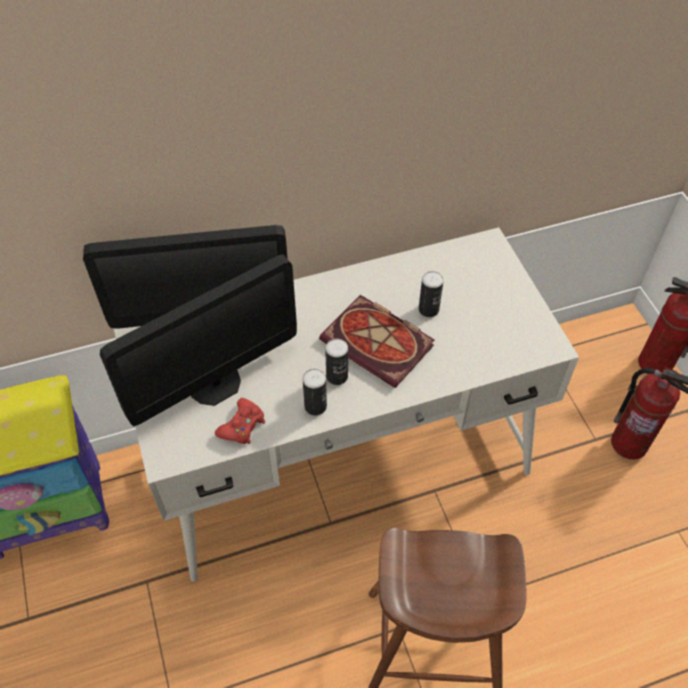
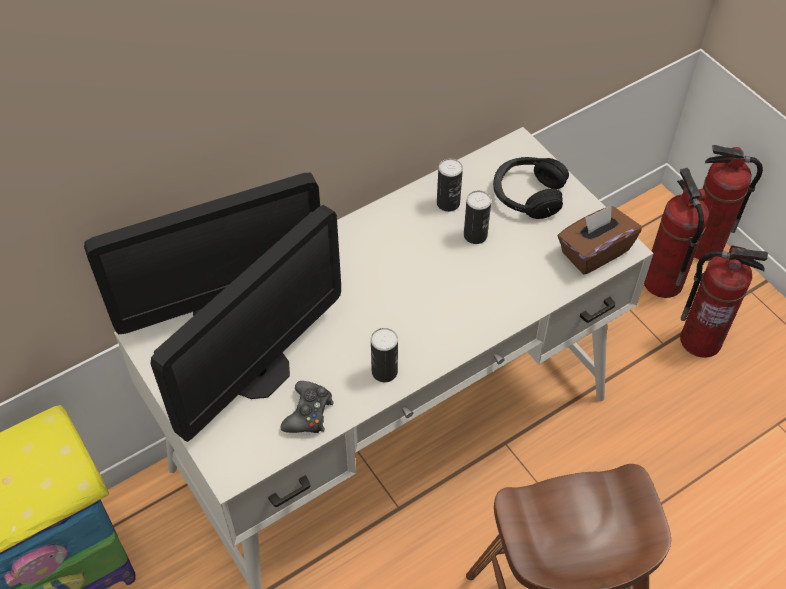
camera: 15 degrees left, 0 degrees up
red game controller [215,398,265,444] -> black game controller [280,381,334,433]
book [319,295,435,388] -> none
can [325,338,348,385] -> can moved to [437,158,463,212]
none -> black headphones [493,157,569,219]
none -> brown tissue box [558,205,642,275]
none -> fire extinguisher [644,168,709,298]

